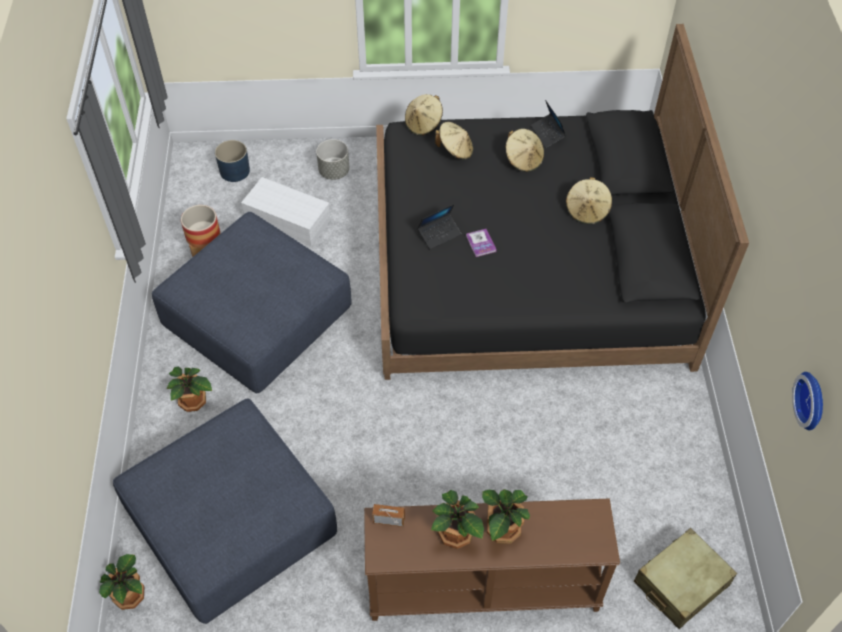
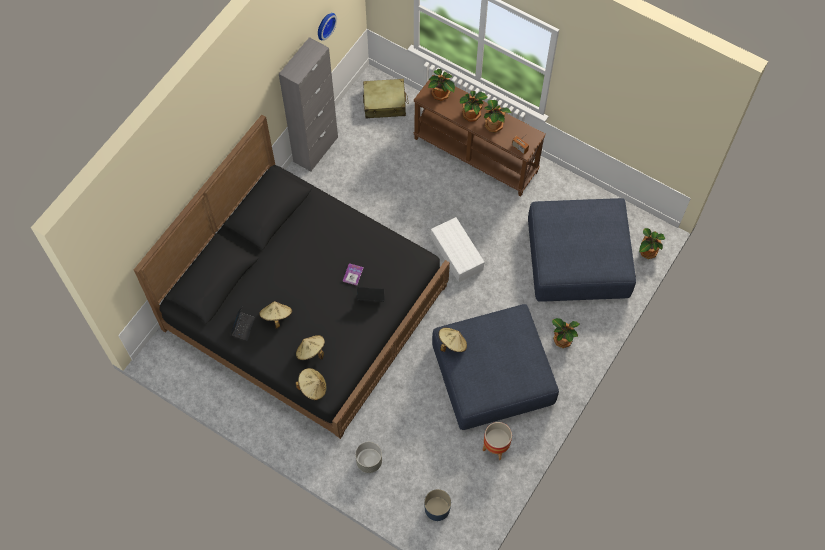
camera: 145 degrees left, 10 degrees up
white storage box [241,177,330,246] -> white storage box moved to [431,217,485,282]
beige hat [566,177,612,224] -> beige hat moved to [438,328,467,352]
none -> grey cabinet [279,37,338,172]
none -> potted plant [428,69,455,101]

